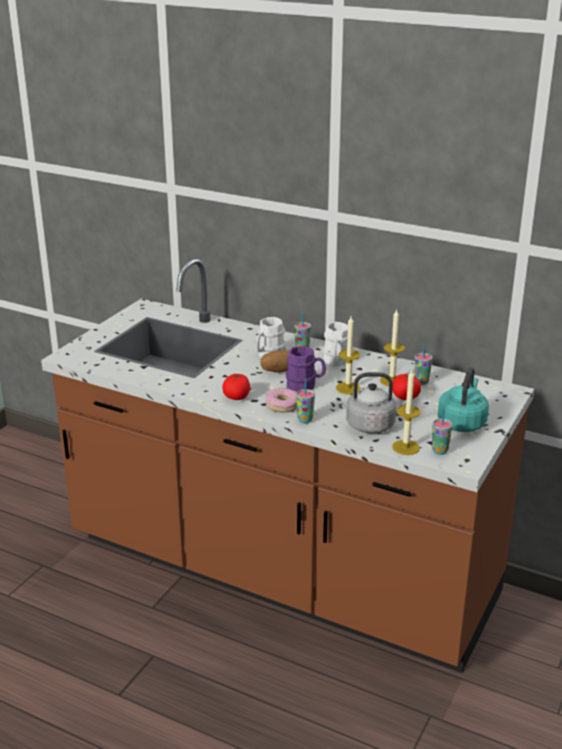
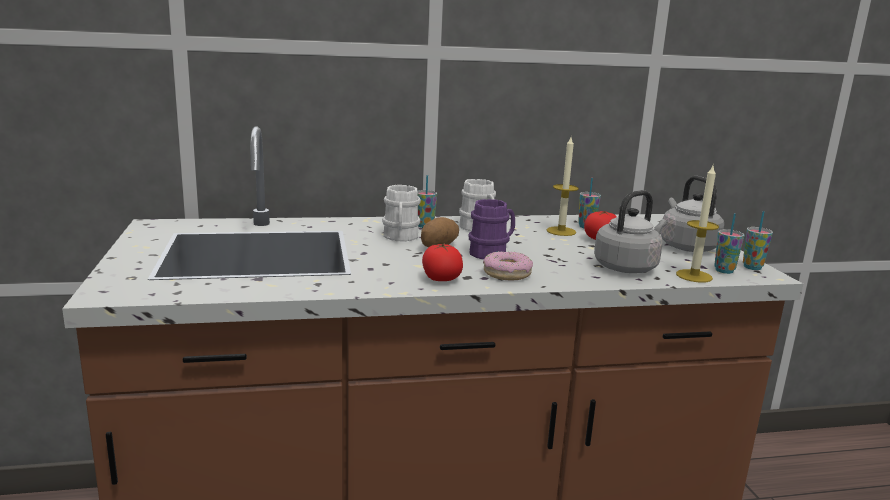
camera: 40 degrees left, 10 degrees down
cup [296,380,315,423] -> cup moved to [743,211,773,270]
candle [336,317,361,394] -> none
turquoise kettle [438,367,489,432] -> grey kettle [661,176,724,252]

